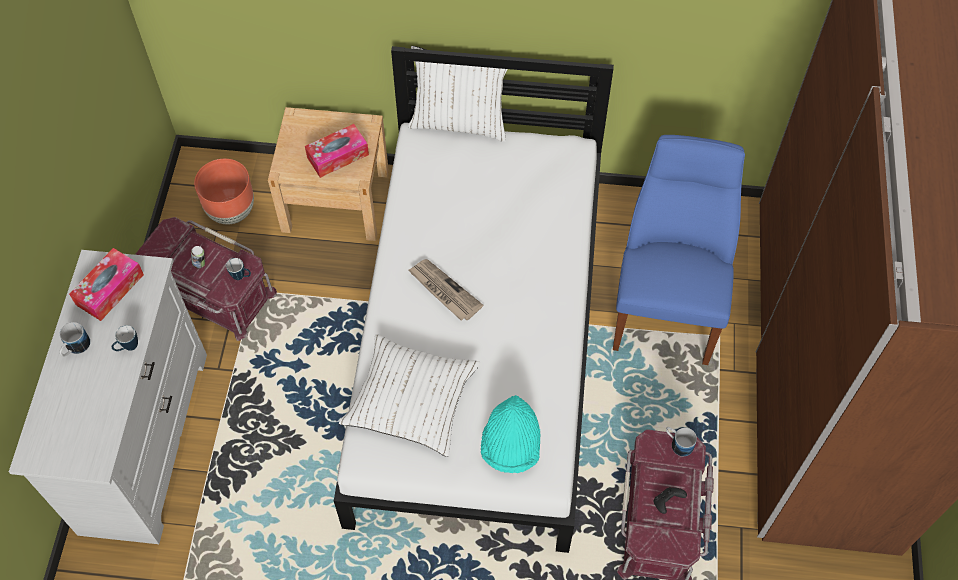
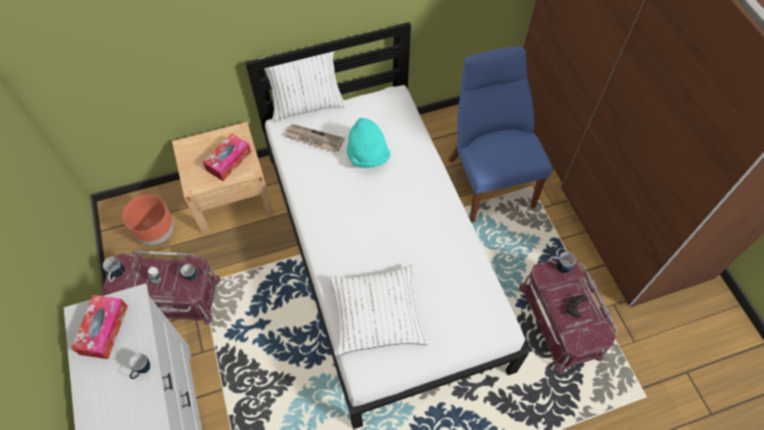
camera: 25 degrees left, 0 degrees up
mug [59,322,90,357] -> mug moved to [103,257,125,282]
newspaper [408,259,483,321] -> newspaper moved to [283,124,344,152]
turquoise hat [481,395,541,473] -> turquoise hat moved to [347,118,391,168]

